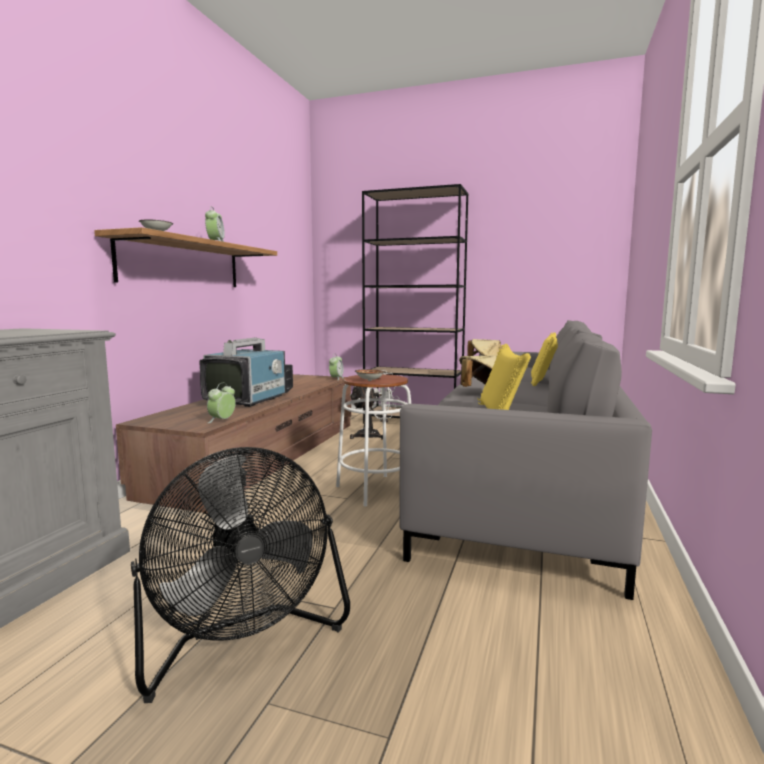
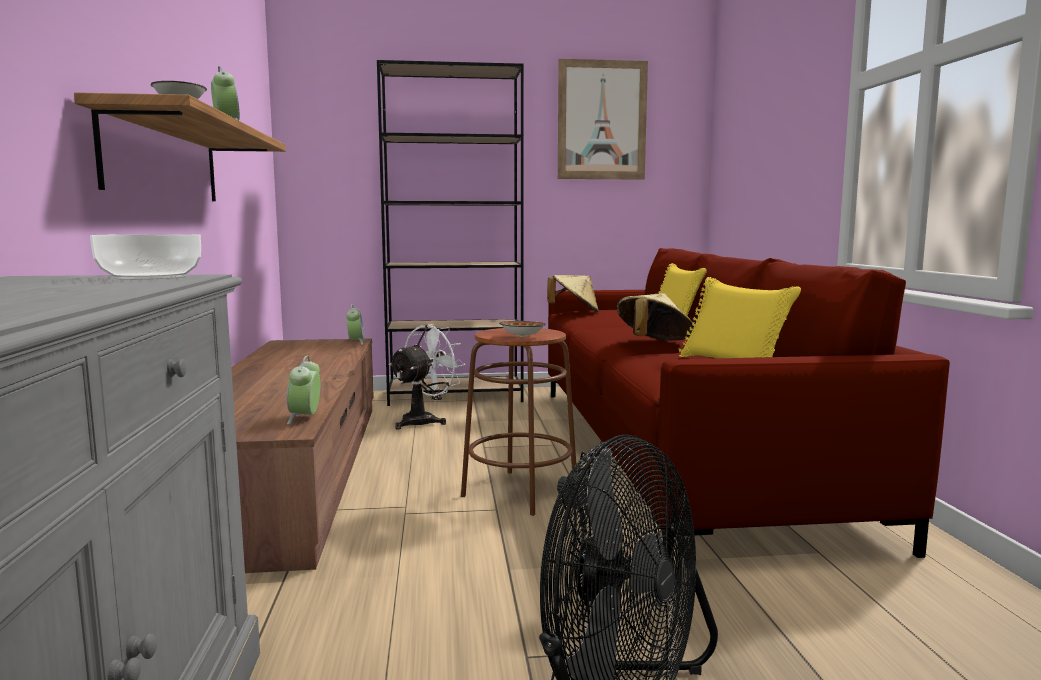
camera: 25 degrees left, 0 degrees up
television [199,337,293,407] -> none
white stool [336,374,411,507] -> brown stool [461,328,576,516]
grey sofa [399,320,652,600] -> red sofa [548,248,950,562]
none -> bowl [90,234,201,280]
none -> picture [558,59,648,180]

